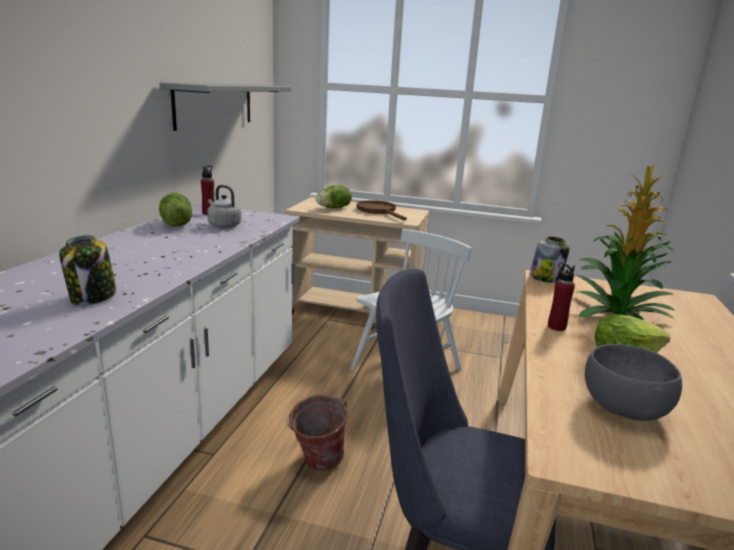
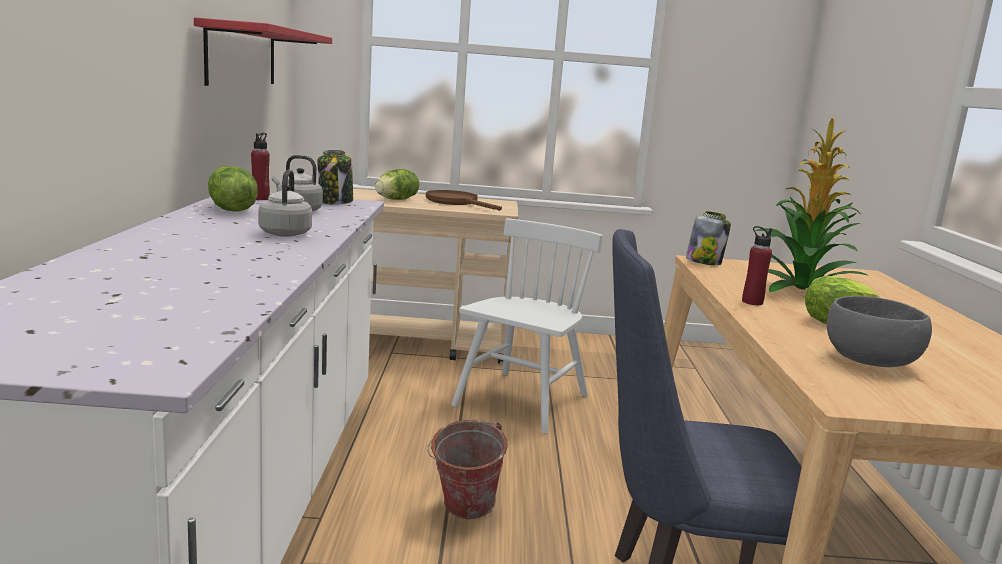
camera: 15 degrees left, 5 degrees down
jar [59,235,117,305] -> jar moved to [317,150,353,205]
grey shelf [159,83,291,131] -> red shelf [194,17,332,86]
none -> grey kettle [259,170,312,237]

